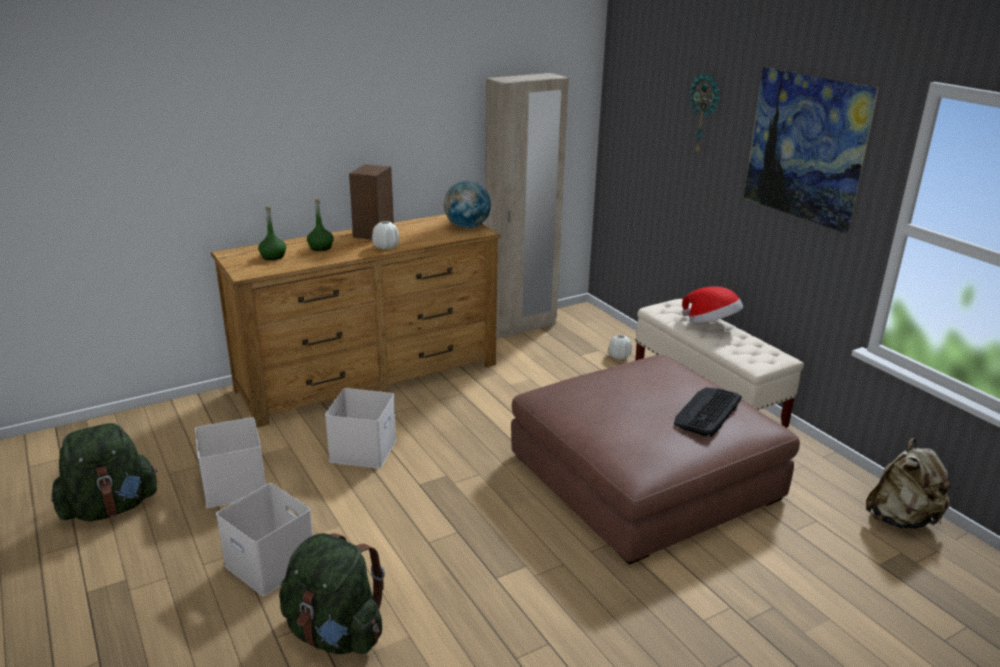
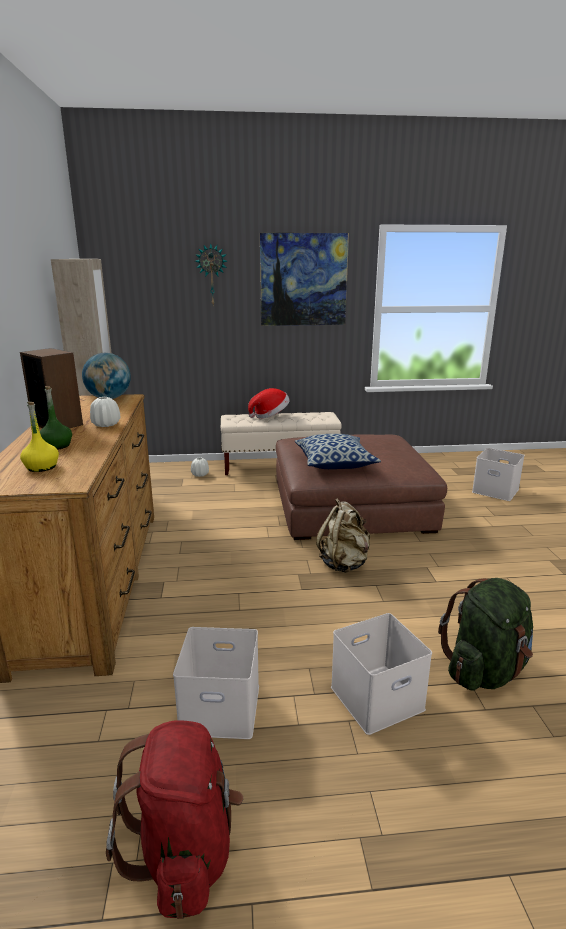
camera: 65 degrees left, 5 degrees down
green backpack [51,423,158,521] -> red backpack [106,720,244,919]
green bottle [258,206,286,260] -> yellow bottle [20,402,59,472]
white storage box [325,388,397,469] -> white storage box moved to [472,448,525,501]
keyboard [674,388,742,437] -> none
beige backpack [866,438,953,529] -> beige backpack moved to [316,498,370,573]
none -> pillow [295,434,381,469]

